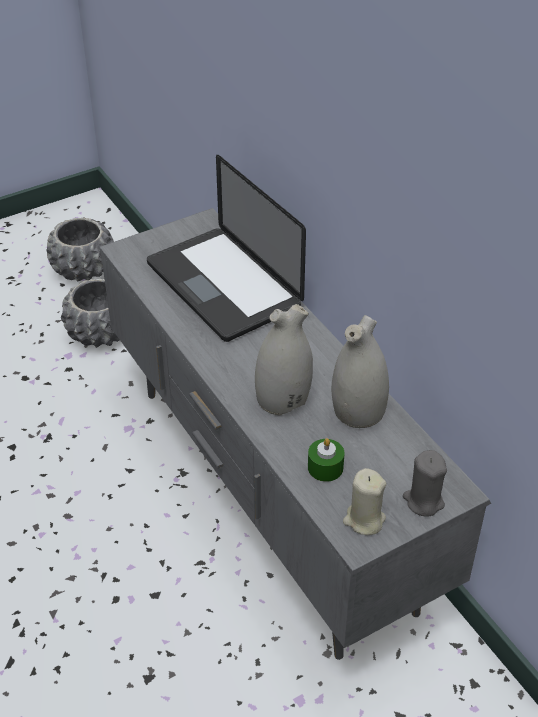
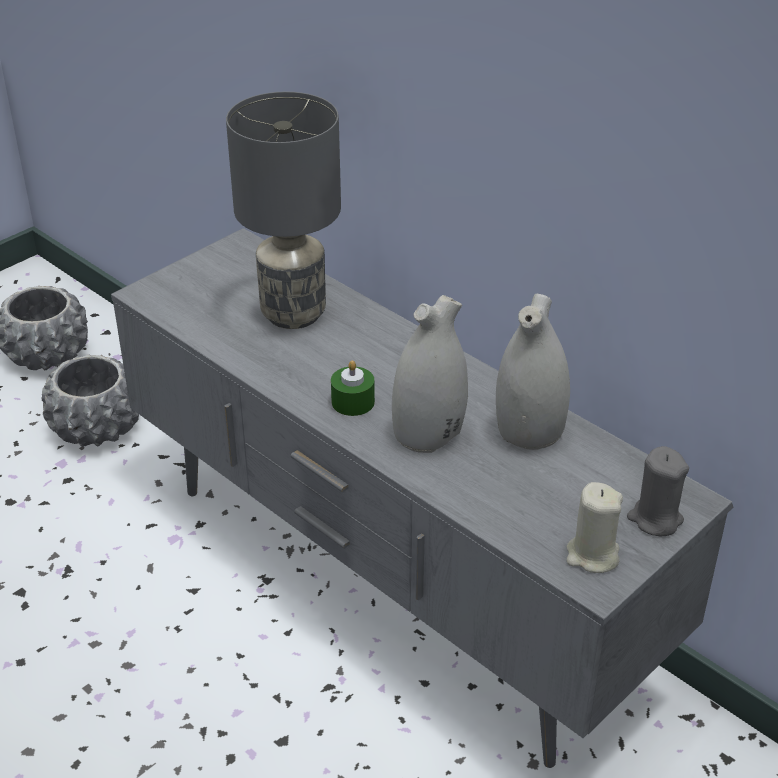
camera: 15 degrees left, 5 degrees down
laptop [147,155,306,342] -> grey table lamp [226,92,341,329]
green candle [308,438,345,482] -> green candle moved to [331,360,375,416]

